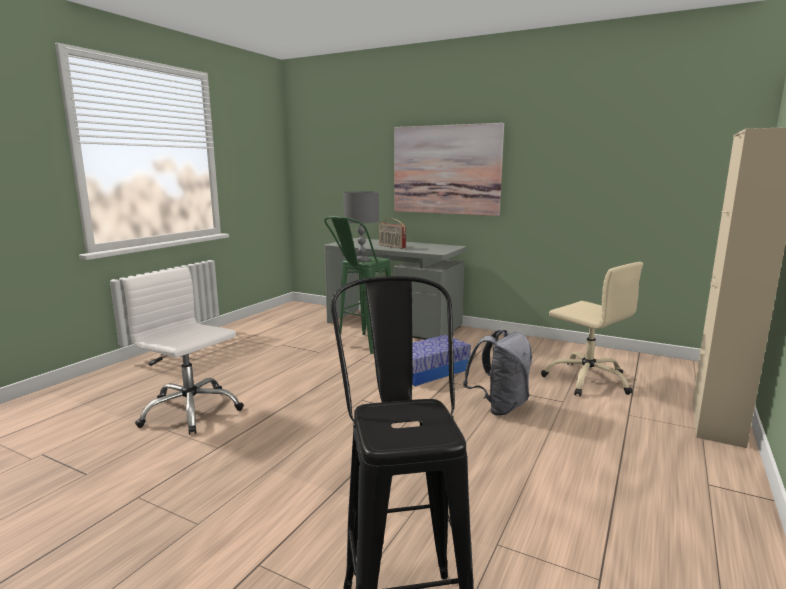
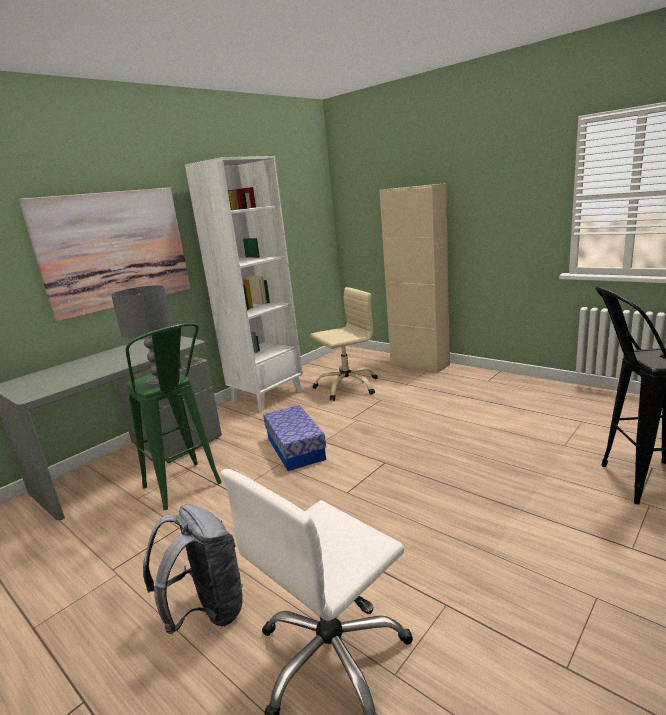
camera: 75 degrees left, 5 degrees up
radio [379,219,406,249] -> none
grey backpack [463,330,532,416] -> grey backpack moved to [143,504,243,634]
none -> white bookcase [185,156,303,412]

